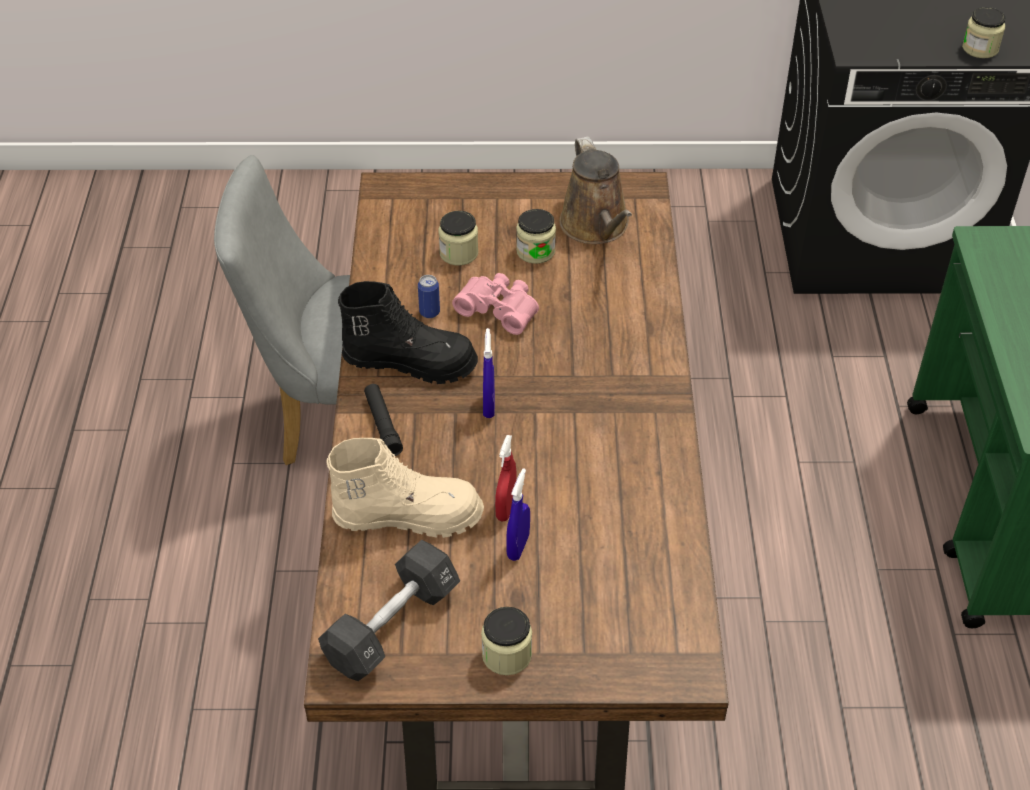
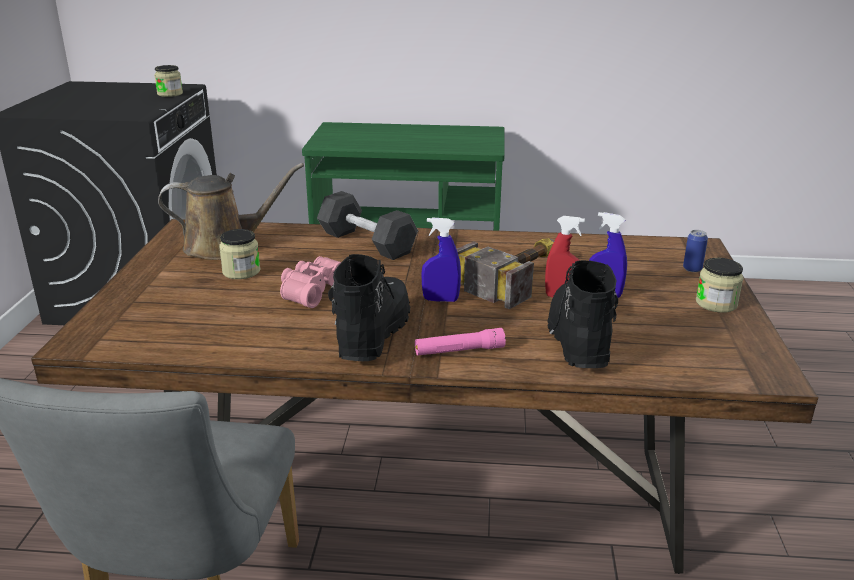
camera: 85 degrees left, 20 degrees down
black dumbbell [318,540,460,681] -> black dumbbell moved to [317,191,418,260]
beige boot [326,438,484,538] -> black boot [547,260,618,368]
black flashlight [364,384,403,456] -> pink flashlight [415,328,506,356]
can [418,275,440,318] -> can moved to [683,230,708,272]
jar [439,211,478,266] -> none
none -> hammer [457,238,554,309]

